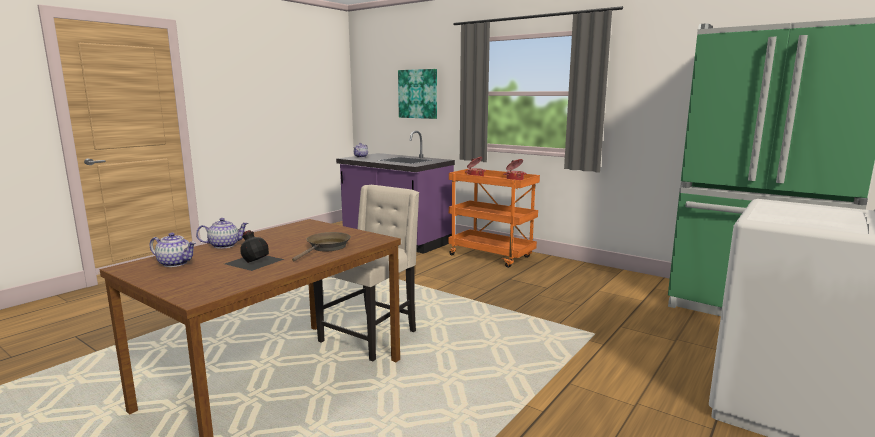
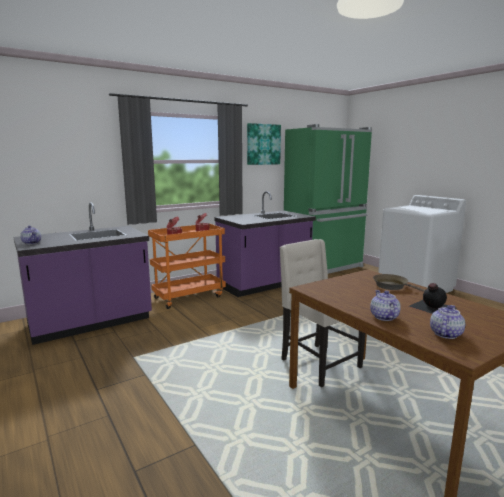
camera: 70 degrees left, 0 degrees up
picture [398,69,437,119] -> picture moved to [247,123,281,165]
none -> purple counter [215,191,316,297]

